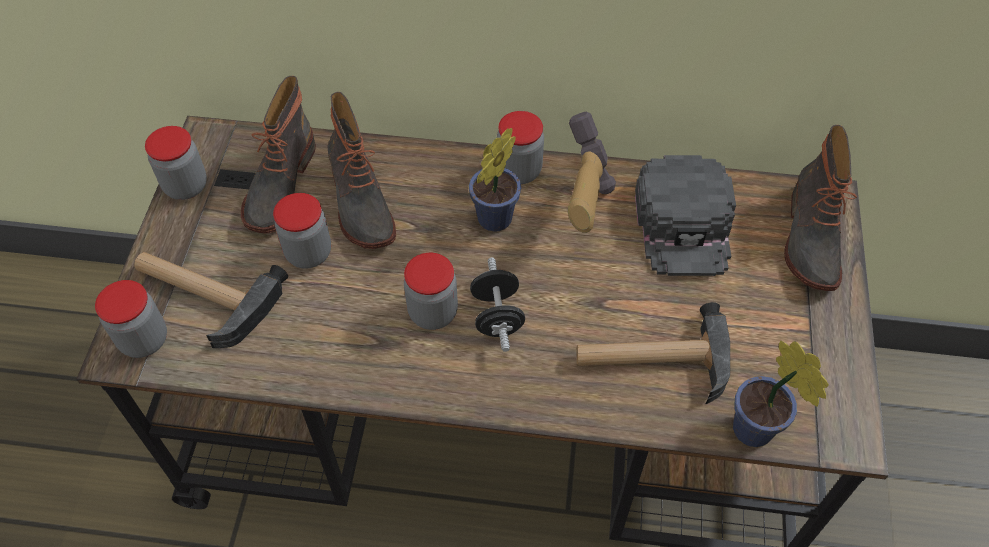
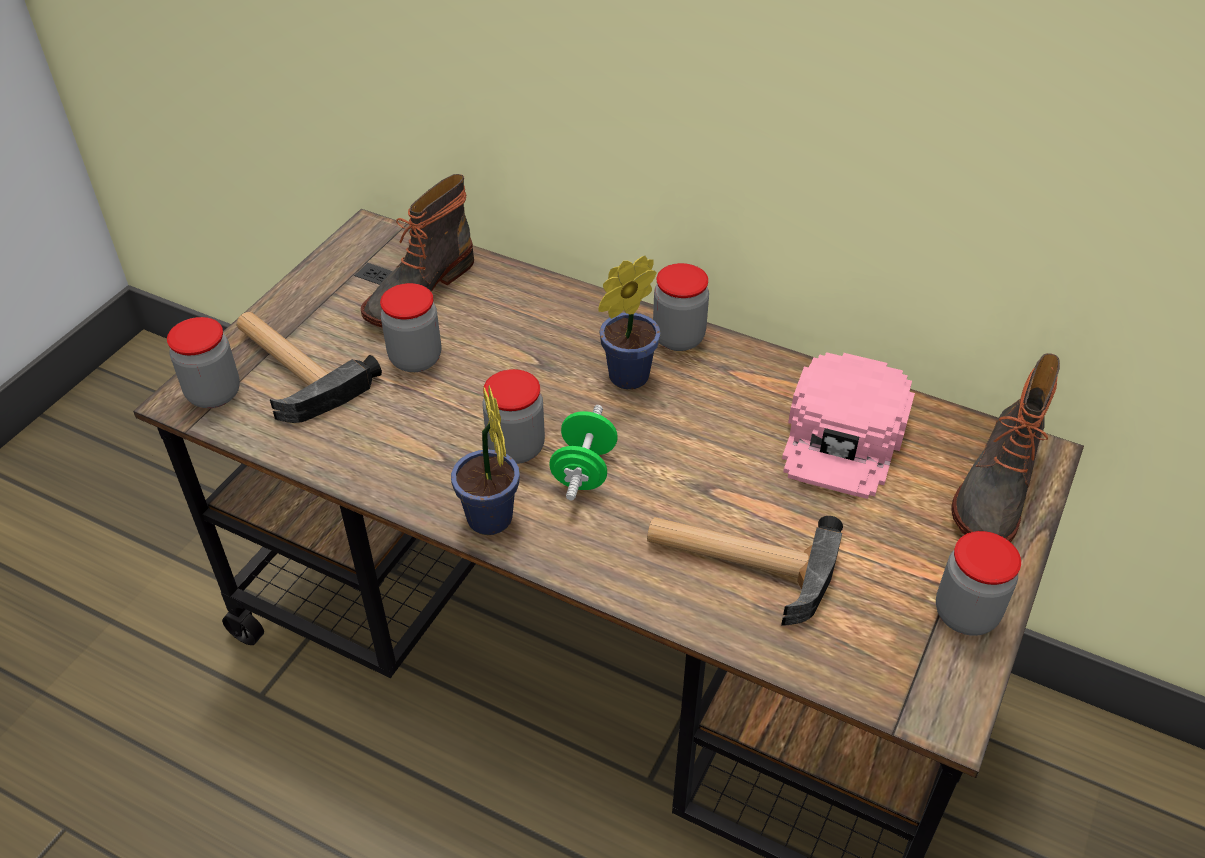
camera: 20 degrees right, 10 degrees down
jar [145,126,207,200] -> jar moved to [936,531,1021,636]
boot [327,92,396,249] -> none
black dumbbell [470,258,525,352] -> green dumbbell [549,405,618,500]
hammer [568,112,616,233] -> none
black cap [635,155,736,276] -> pink cap [782,352,915,499]
potted plant [733,341,829,447] -> potted plant moved to [451,385,520,535]

